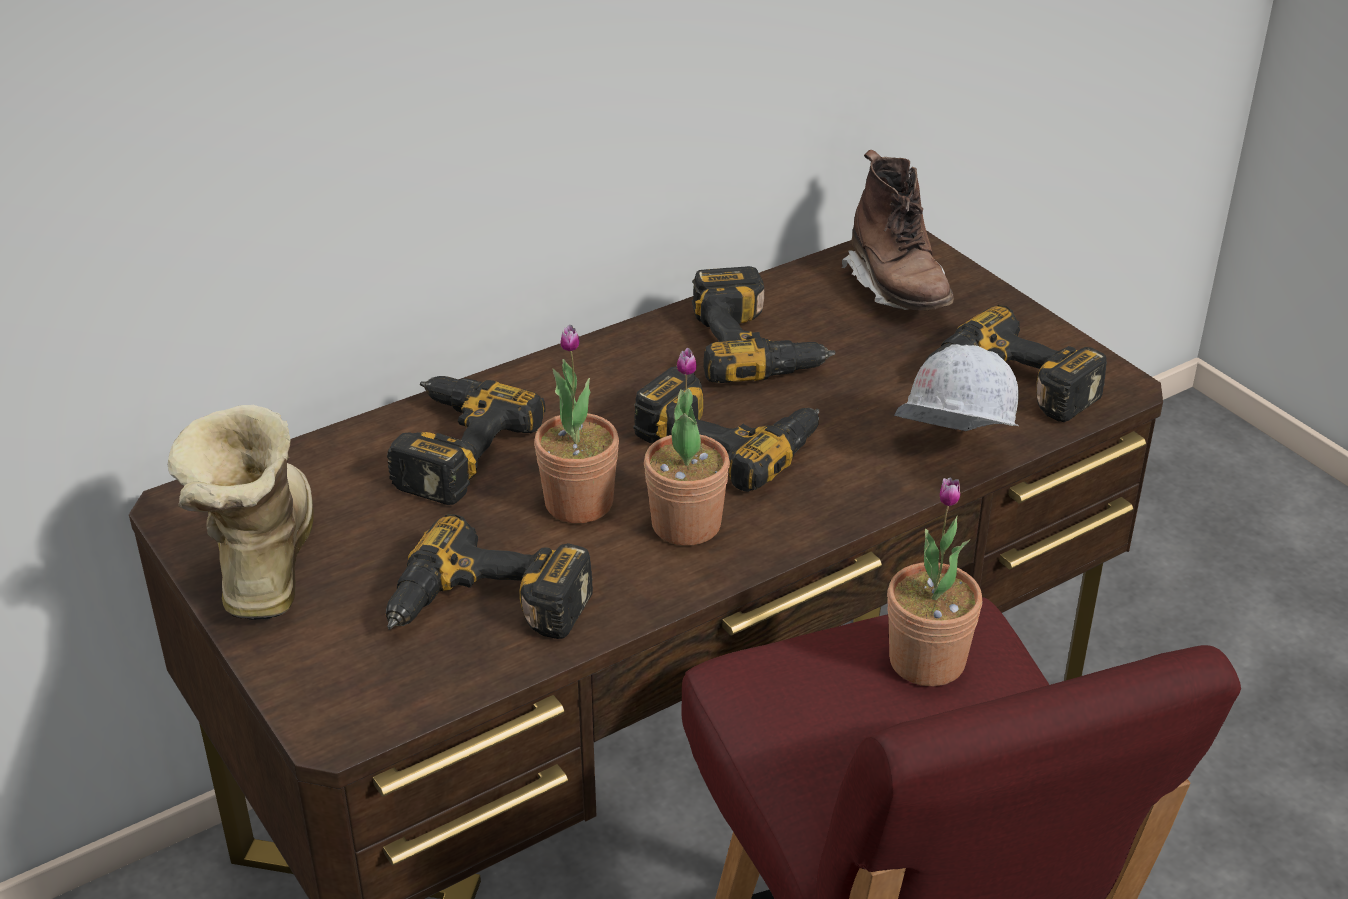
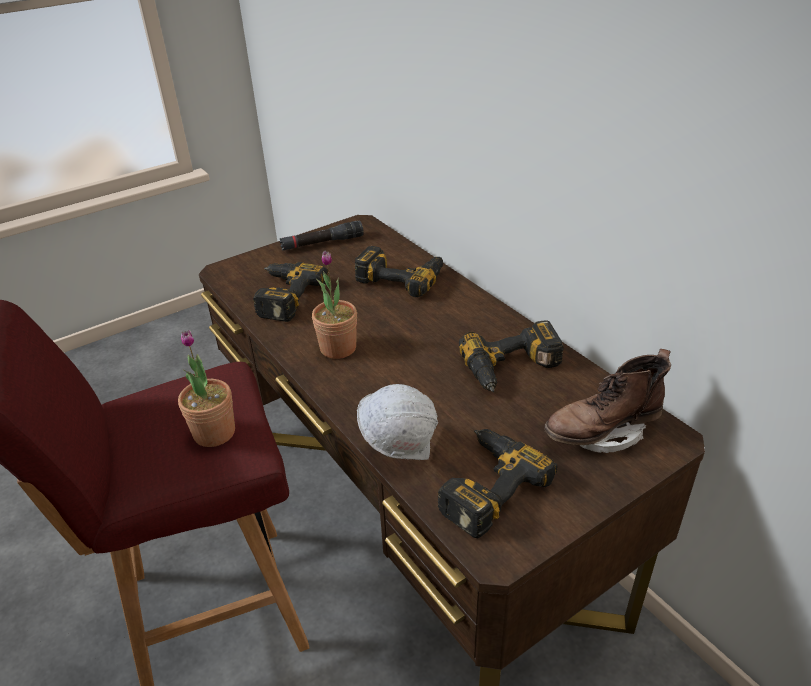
camera: 90 degrees right, 0 degrees up
boot [168,405,314,620] -> black flashlight [280,220,364,250]
potted plant [534,325,619,523] -> none
power drill [633,366,819,492] -> none

